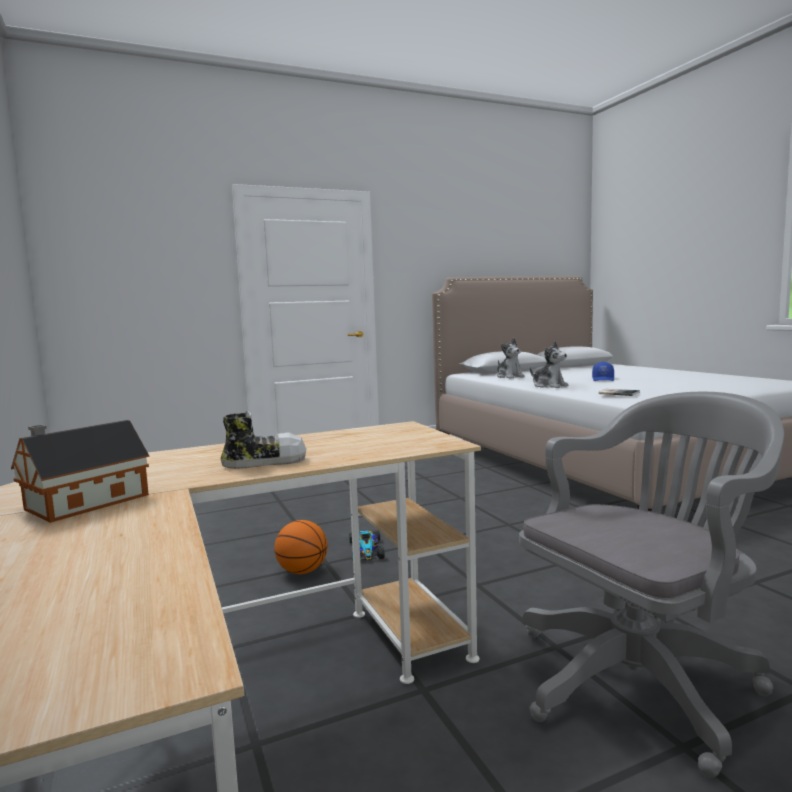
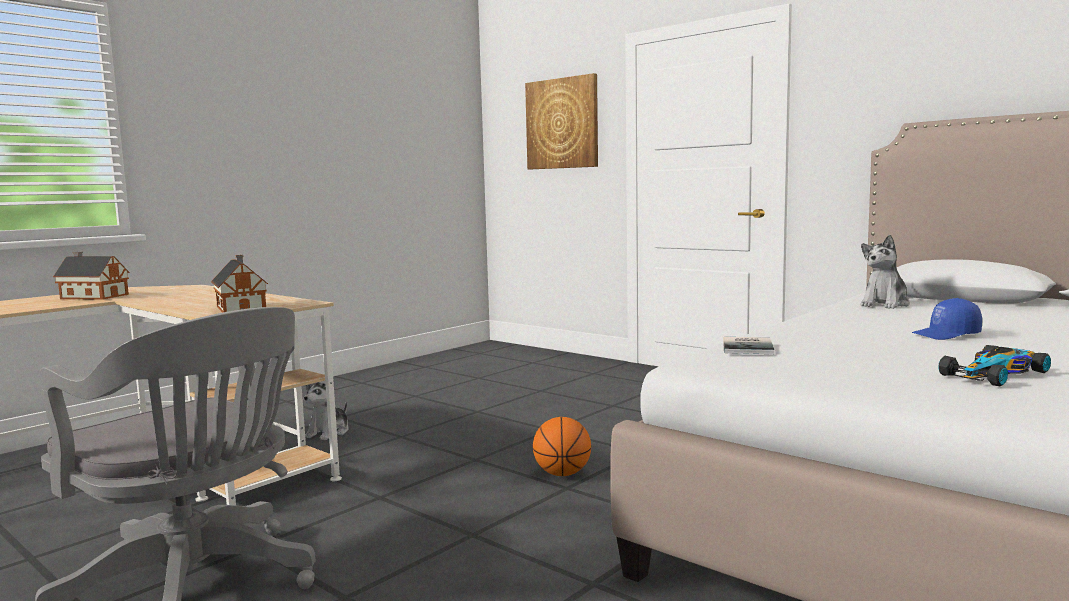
camera: 65 degrees right, 0 degrees up
shoe [220,411,306,469] -> none
basketball [274,520,328,574] -> basketball moved to [533,417,591,476]
toy car [349,530,385,560] -> toy car moved to [938,345,1051,387]
plush toy [530,341,568,388] -> plush toy moved to [304,382,349,440]
none -> toy house [211,255,268,313]
none -> picture [525,73,598,169]

